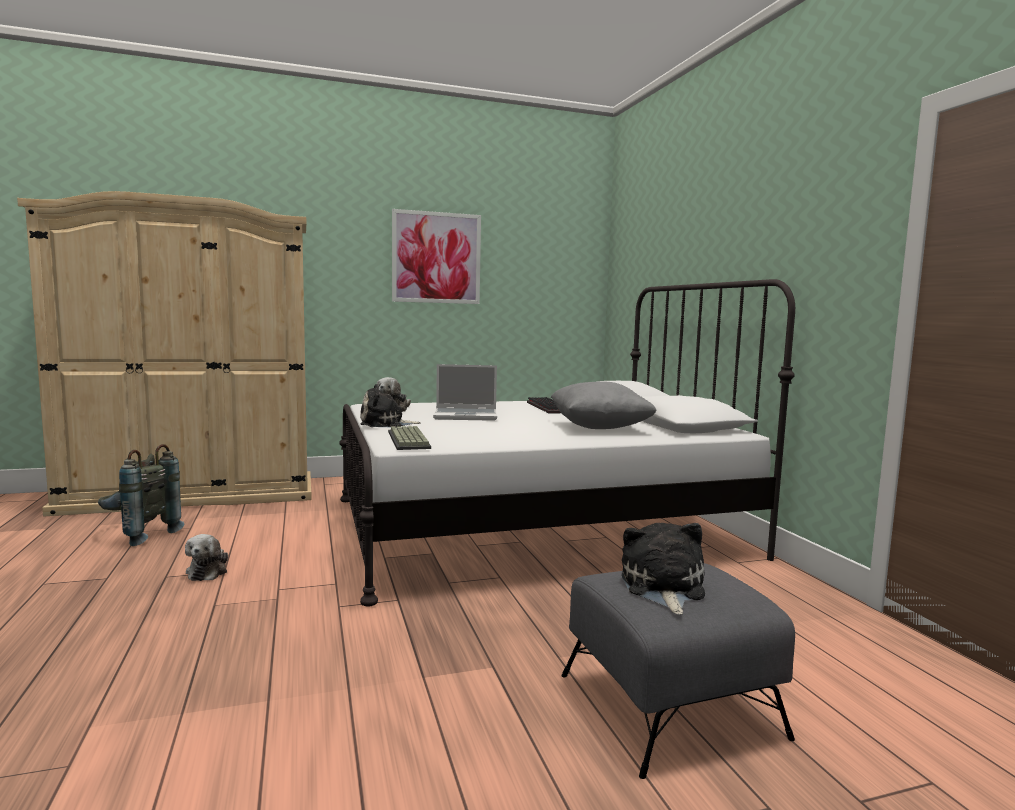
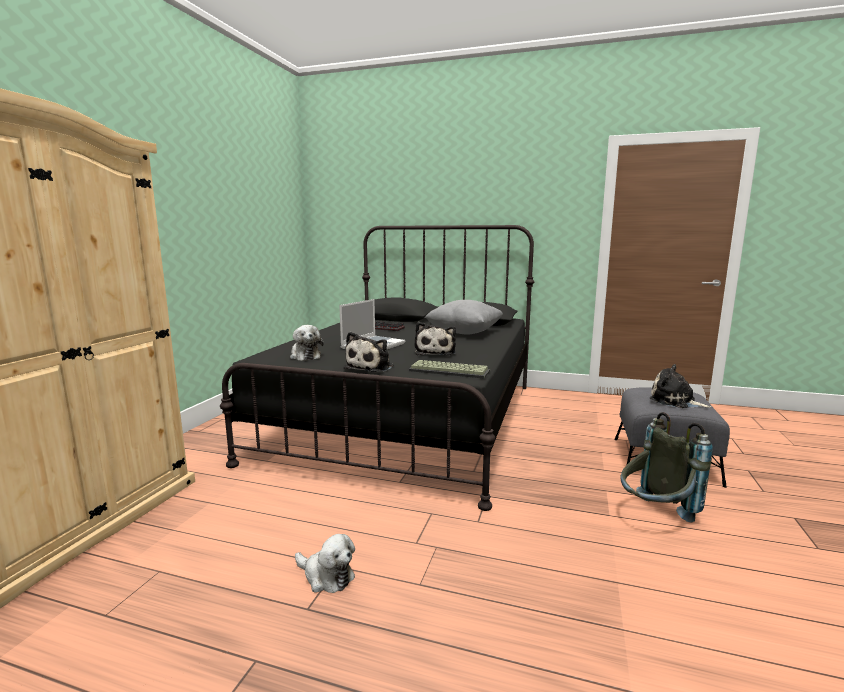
camera: 55 degrees left, 5 degrees up
grey backpack [98,444,185,546] -> grey backpack moved to [620,412,713,523]
white bed [339,279,795,607] -> black bed [220,225,534,511]
picture [392,209,481,304] -> none
none -> plush toy [414,322,456,355]

